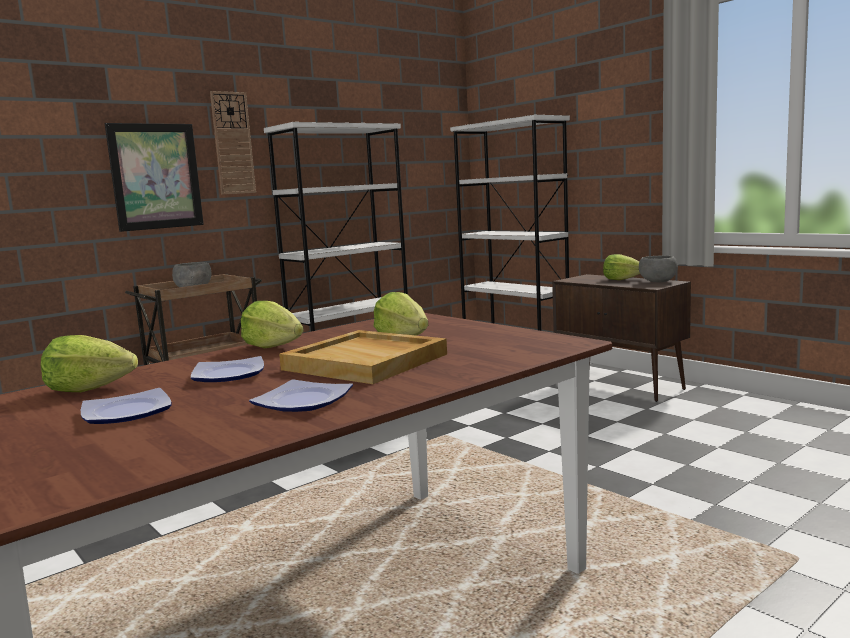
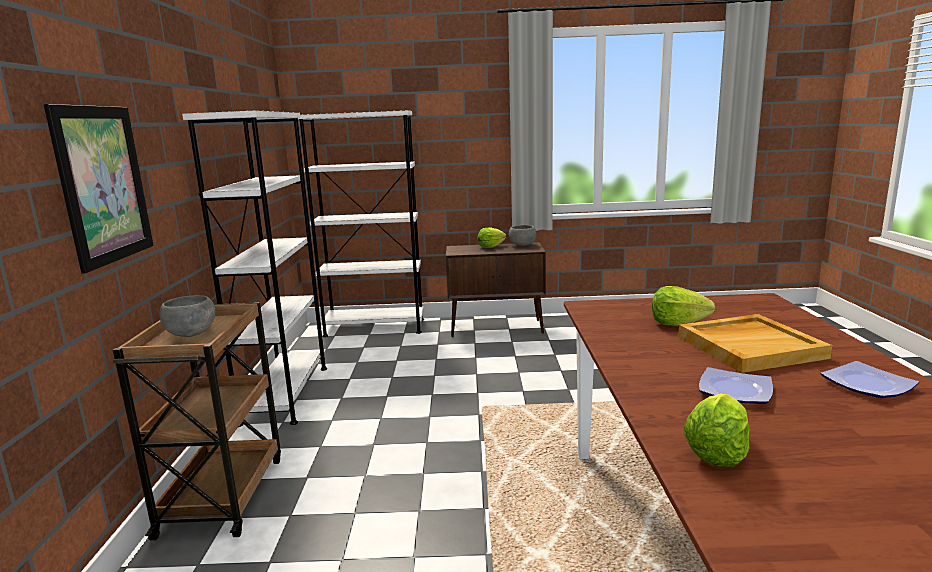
camera: 50 degrees left, 5 degrees up
plate [81,388,171,424] -> none
wall clock [210,91,256,195] -> none
lettuce [241,301,304,348] -> none

